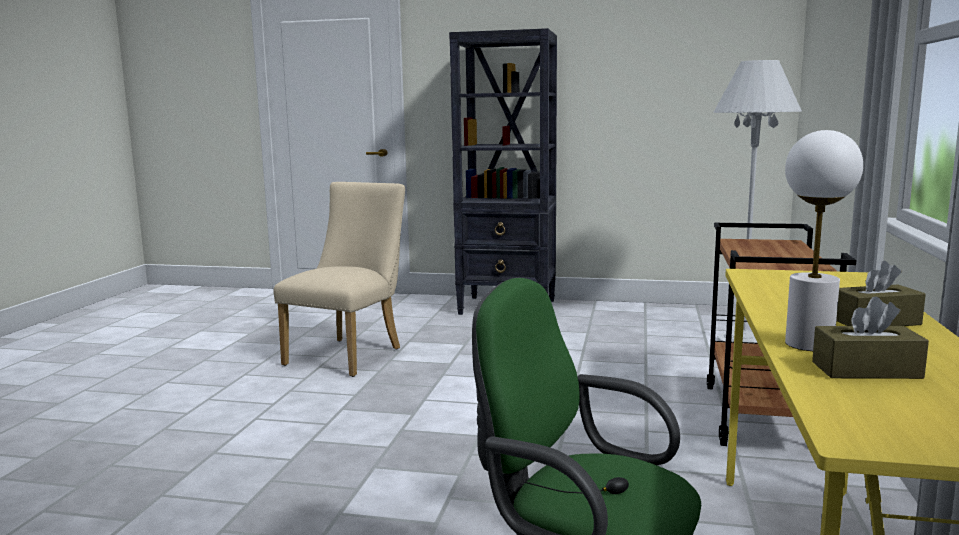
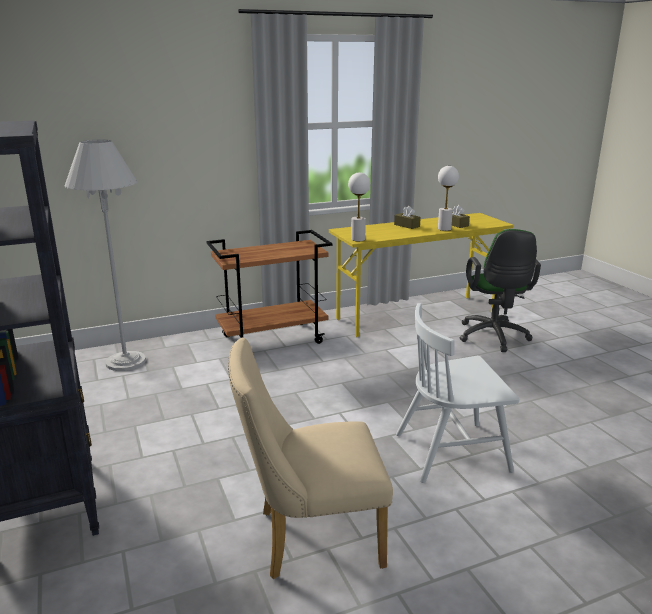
camera: 125 degrees left, 10 degrees up
none -> white table lamp [348,172,370,241]
none -> white chair [396,303,519,483]

